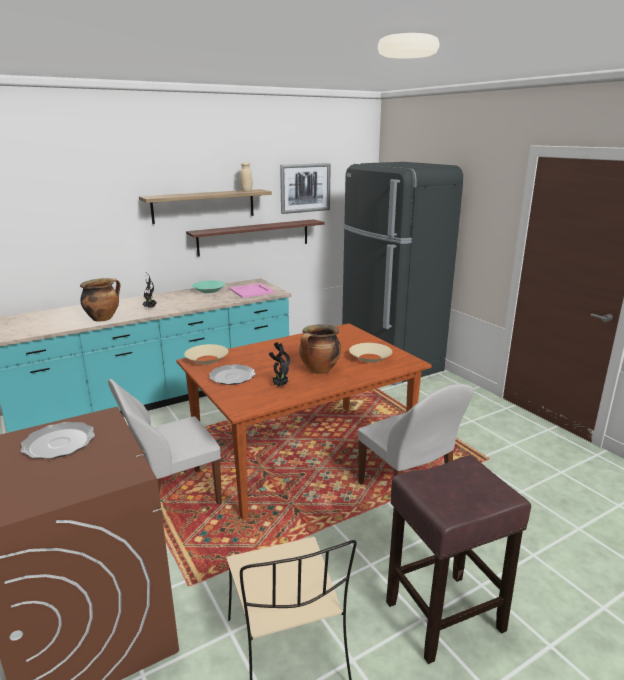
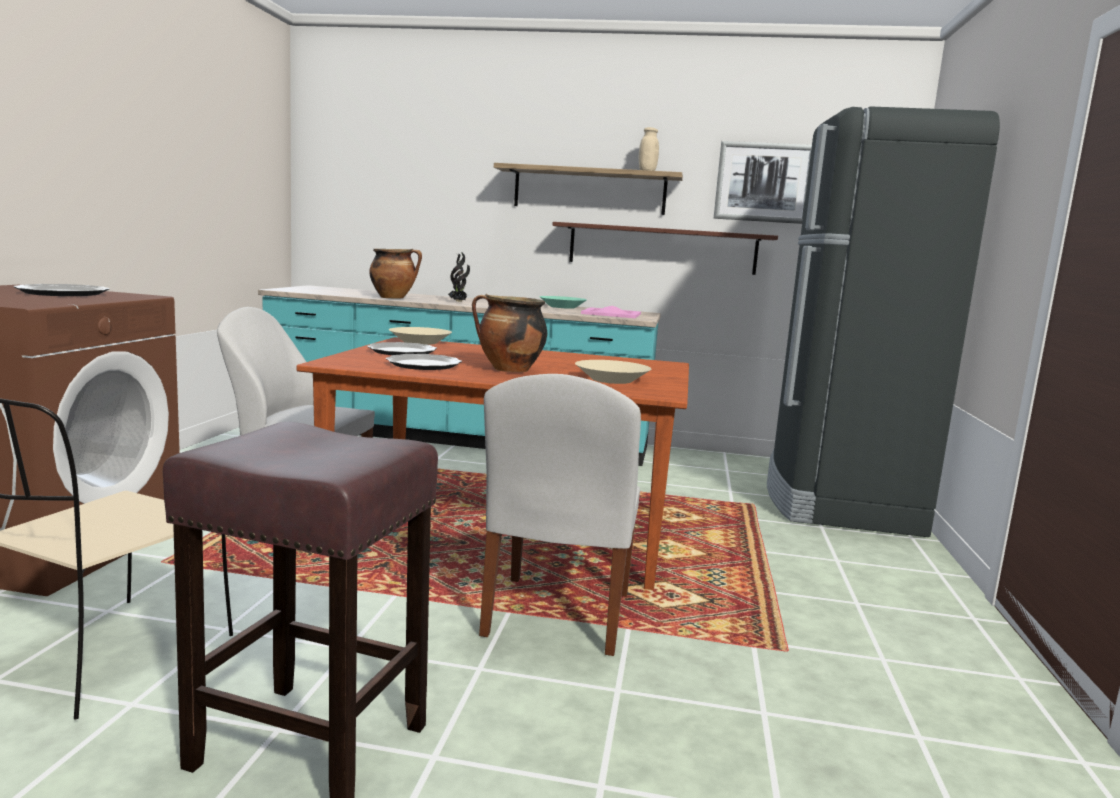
camera: 40 degrees right, 10 degrees down
potted plant [269,343,290,387] -> plate [386,354,462,370]

